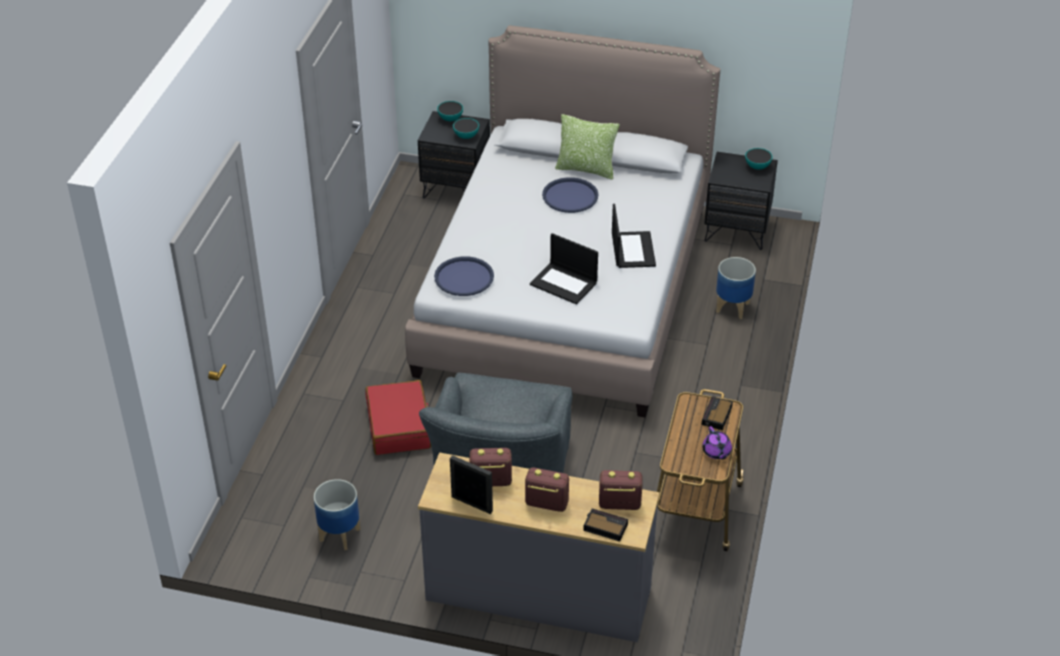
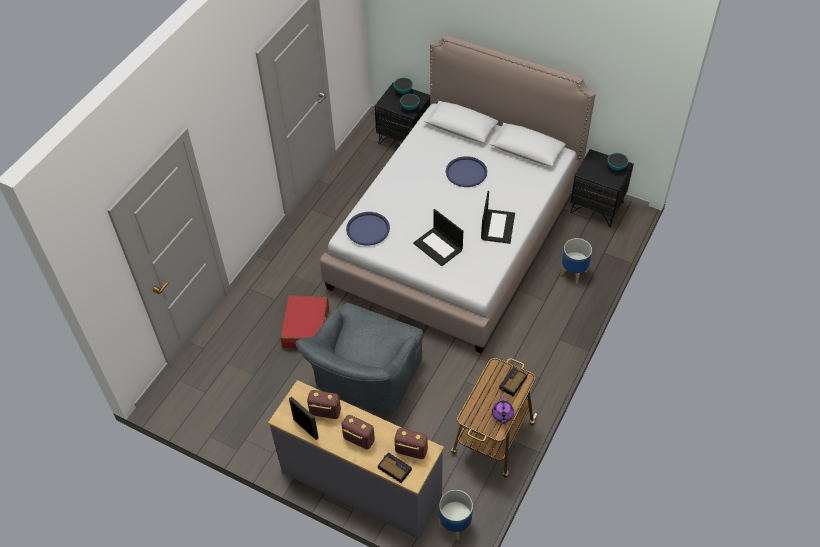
camera: 15 degrees right, 10 degrees up
planter [314,479,360,550] -> planter moved to [439,490,473,540]
pillow [555,114,619,180] -> none

